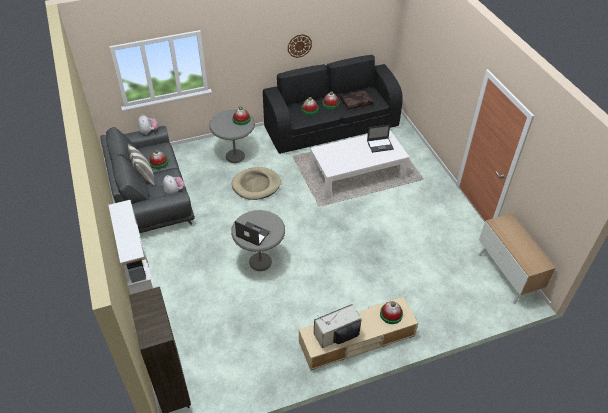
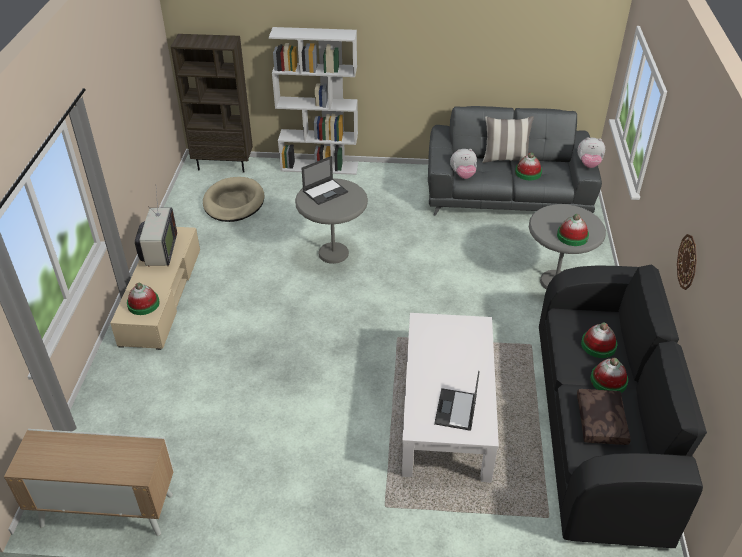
camera: 115 degrees right, 5 degrees down
beige dog bed [232,167,281,200] -> beige dog bed moved to [203,177,265,222]

